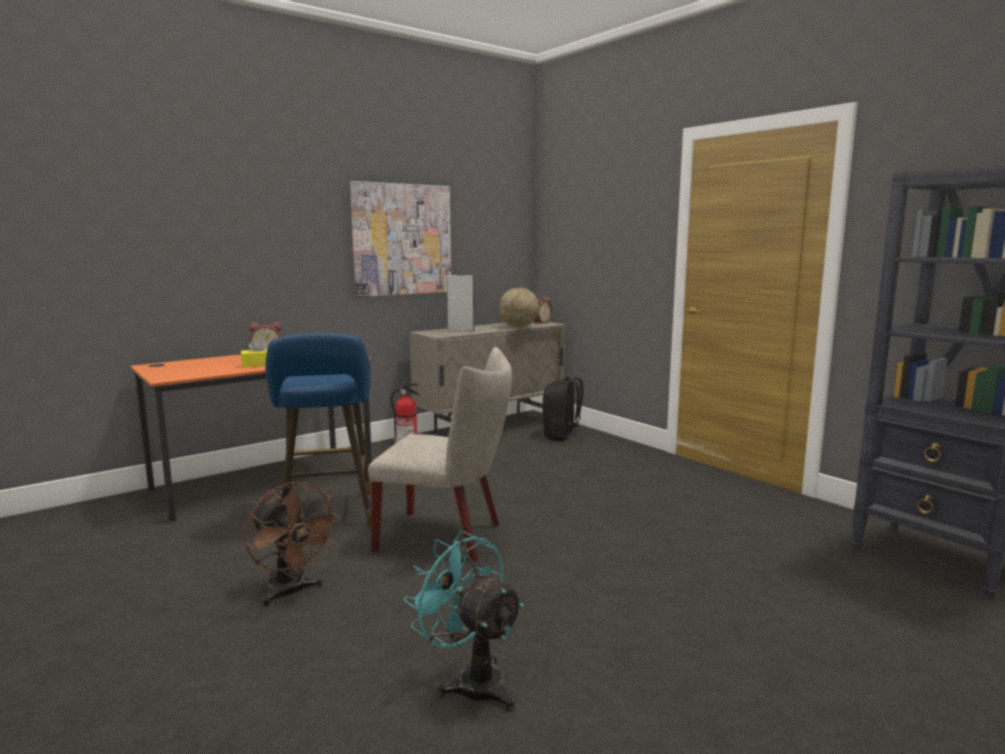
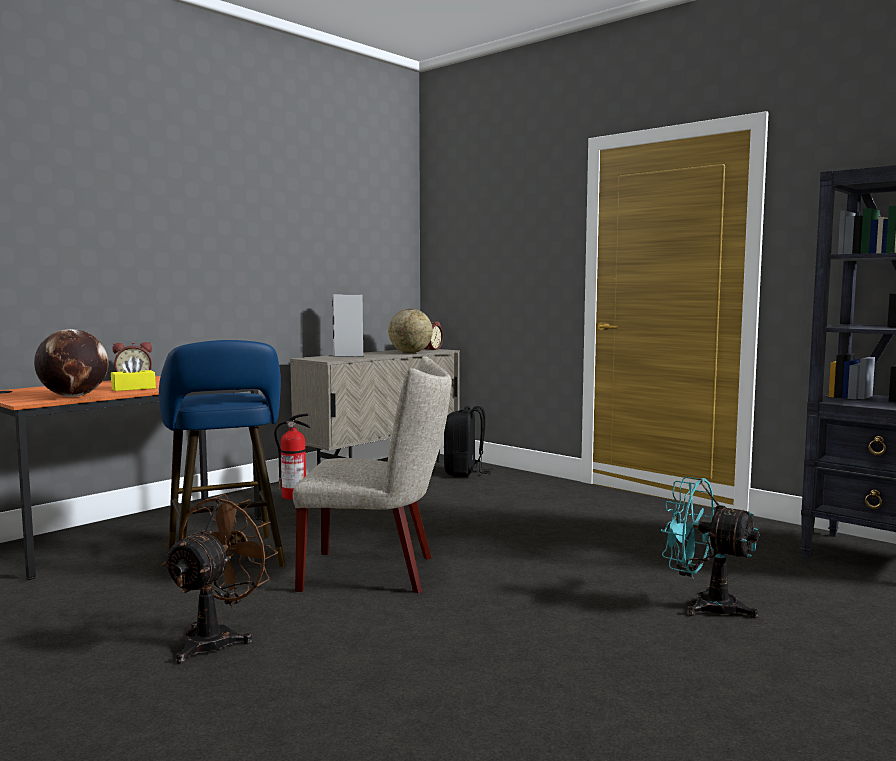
camera: 10 degrees left, 5 degrees down
brown fan [245,482,341,607] -> brown fan turned 105 degrees counterclockwise [162,494,278,664]
picture [350,181,451,297] -> none
turquoise fan [404,531,524,711] -> turquoise fan moved to [661,477,759,618]
none -> globe [34,329,109,397]

